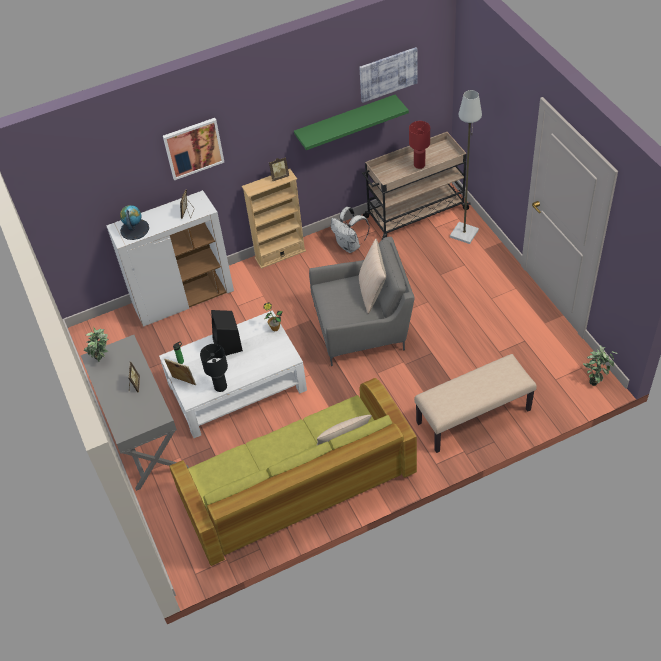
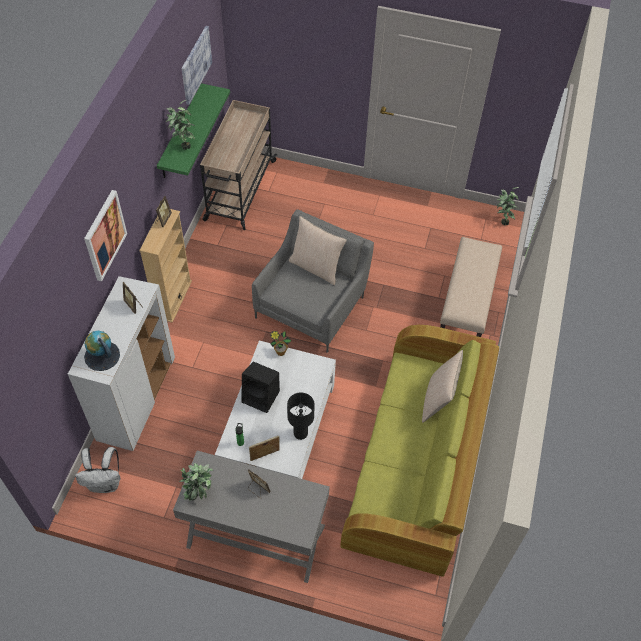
camera: 55 degrees left, 5 degrees up
white backpack [331,207,370,253] -> white backpack moved to [75,447,121,493]
red table lamp [409,121,430,169] -> none
grey floor lamp [450,90,482,244] -> none
none -> potted plant [166,100,195,150]

